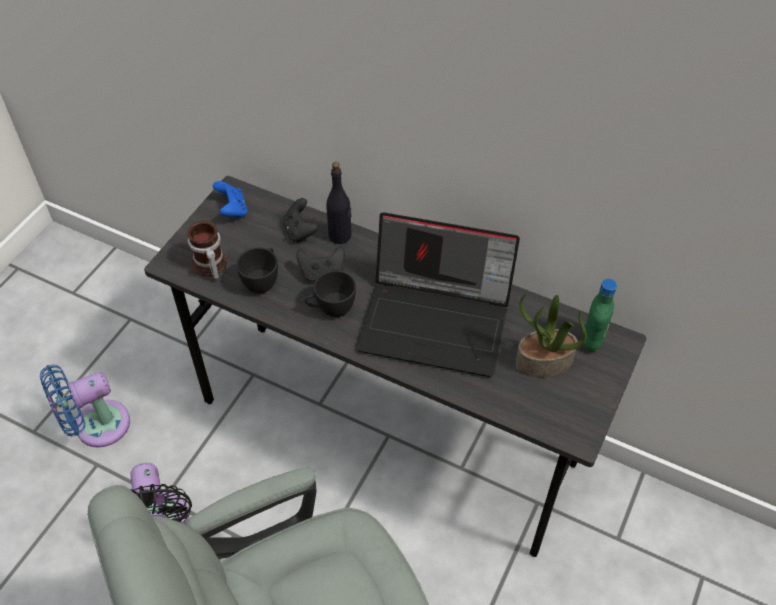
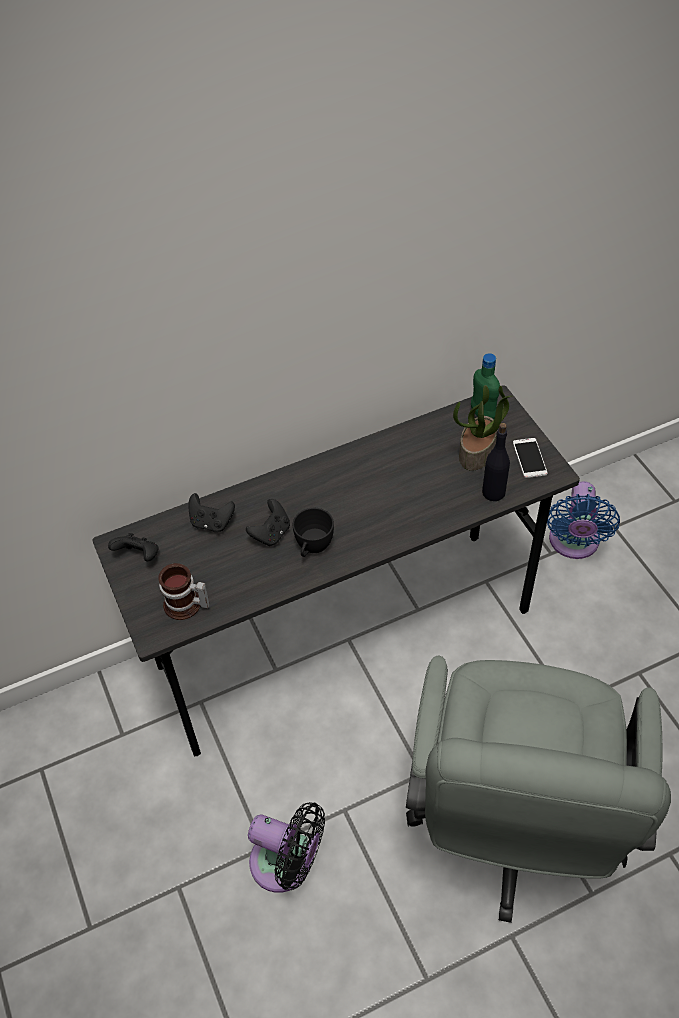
camera: 50 degrees left, 0 degrees up
blue fan [40,365,130,448] -> blue fan moved to [547,481,620,559]
blue game controller [213,181,248,218] -> black game controller [108,533,159,561]
black cup [236,248,278,293] -> none
black bottle [326,162,352,244] -> black bottle moved to [482,423,510,501]
laptop [356,212,520,377] -> none
none -> phone [513,438,548,478]

